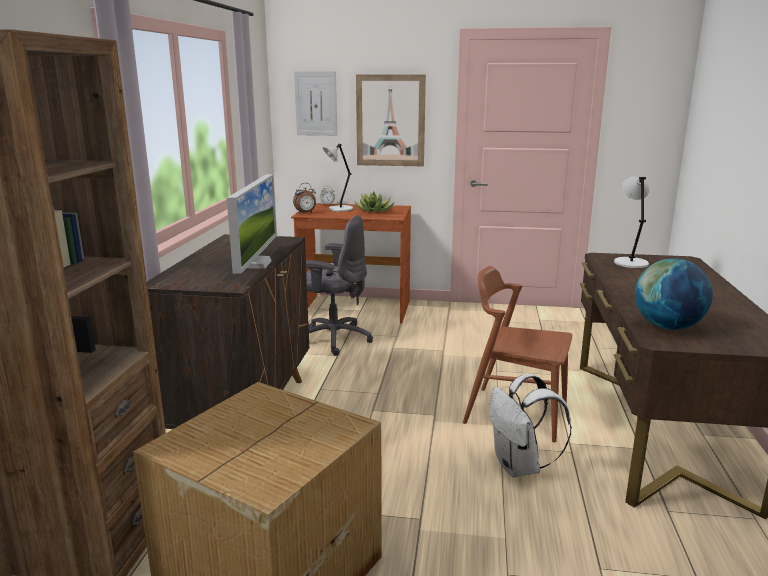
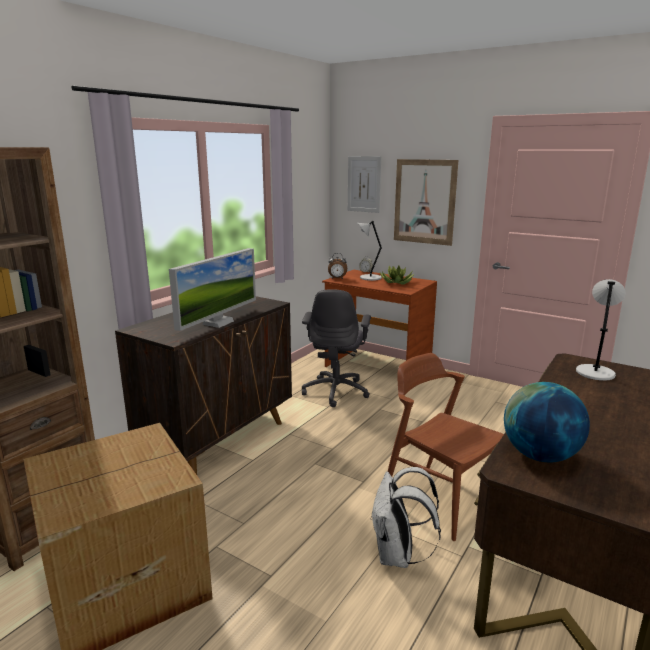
camera: 25 degrees right, 0 degrees up
grey office chair [306,215,373,356] -> grey office chair turned 60 degrees clockwise [302,289,371,407]

